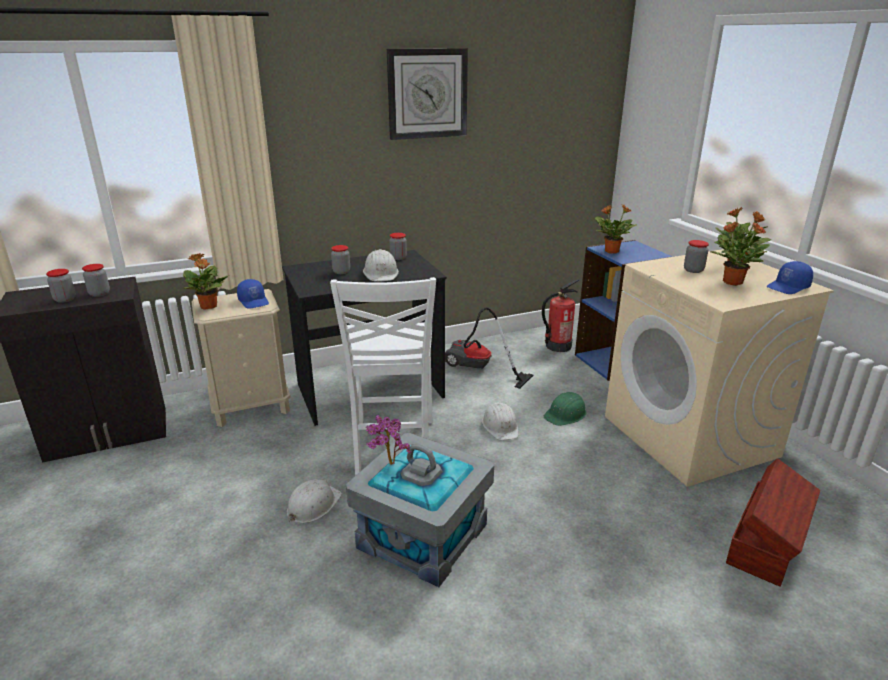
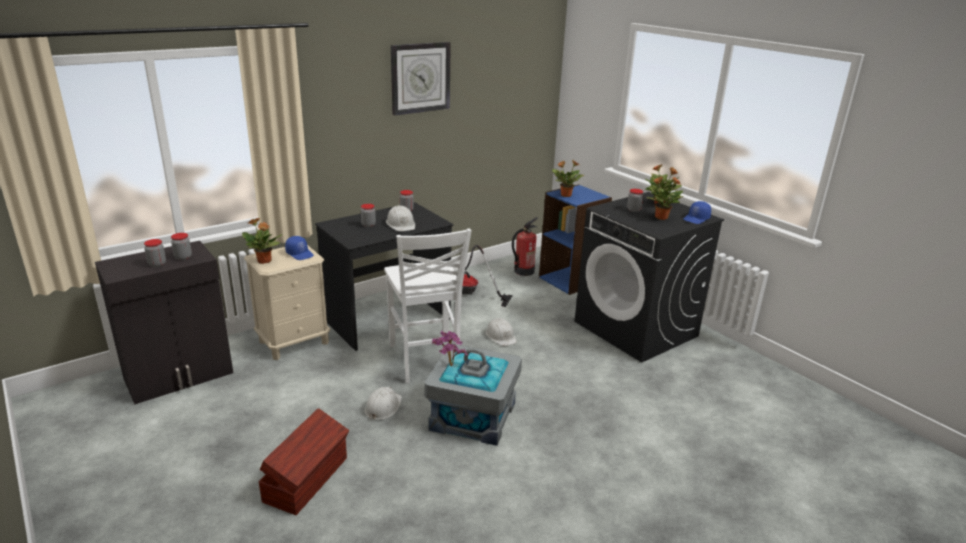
camera: 15 degrees left, 0 degrees up
green hard hat [543,392,587,426] -> none
beige washing machine [605,249,834,487] -> black washing machine [575,192,724,363]
brown storage box [726,458,820,587] -> brown storage box moved to [259,408,349,515]

